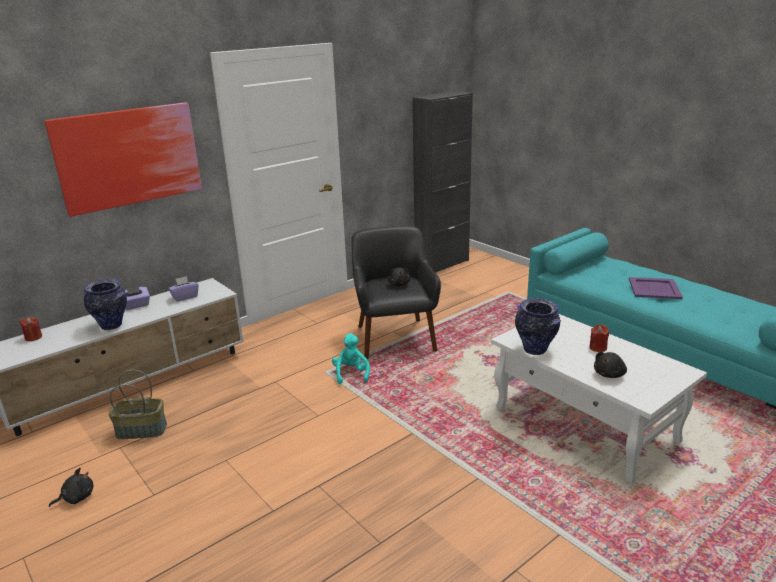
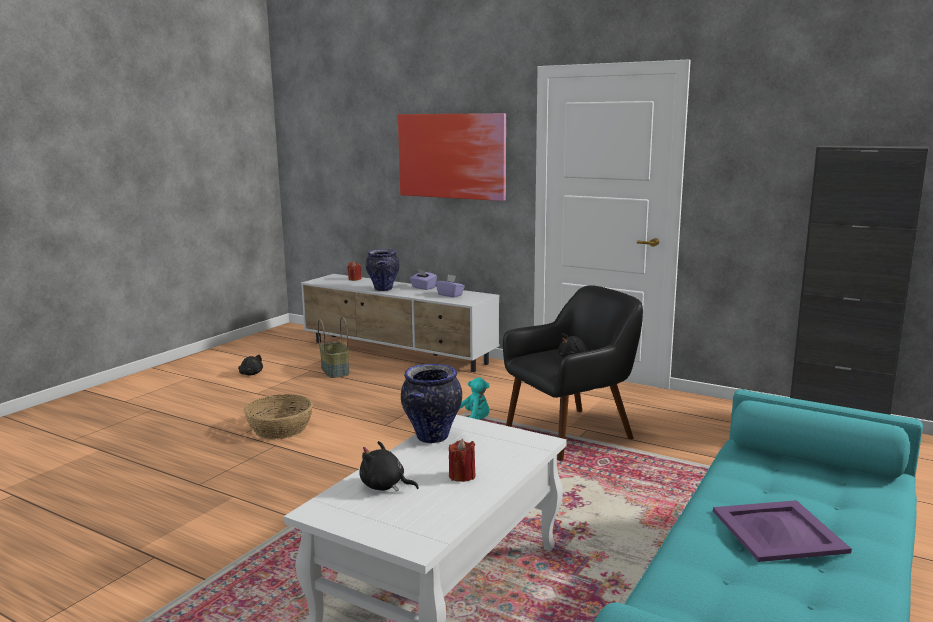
camera: 70 degrees right, 10 degrees down
none -> basket [244,394,313,439]

